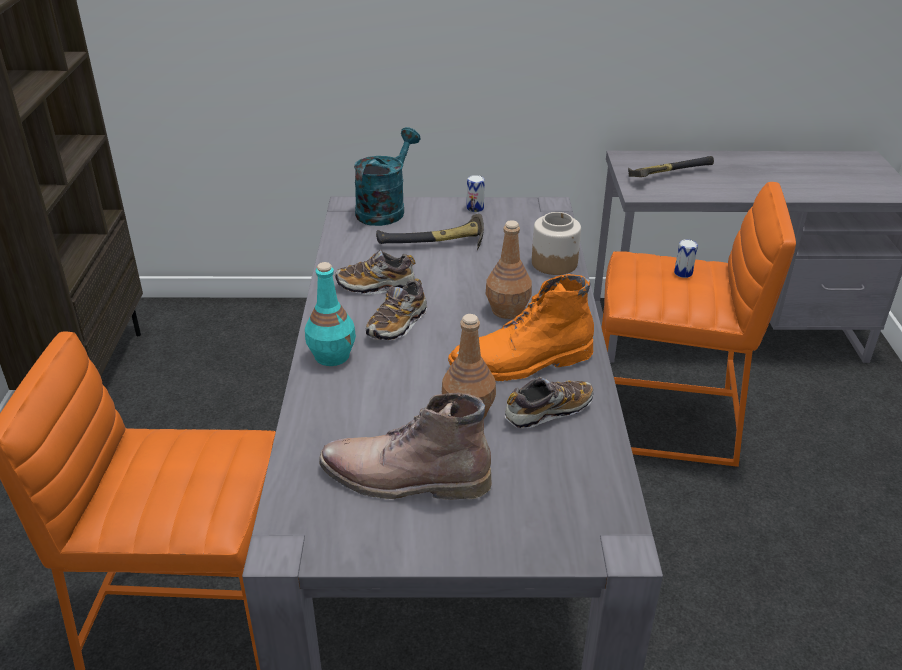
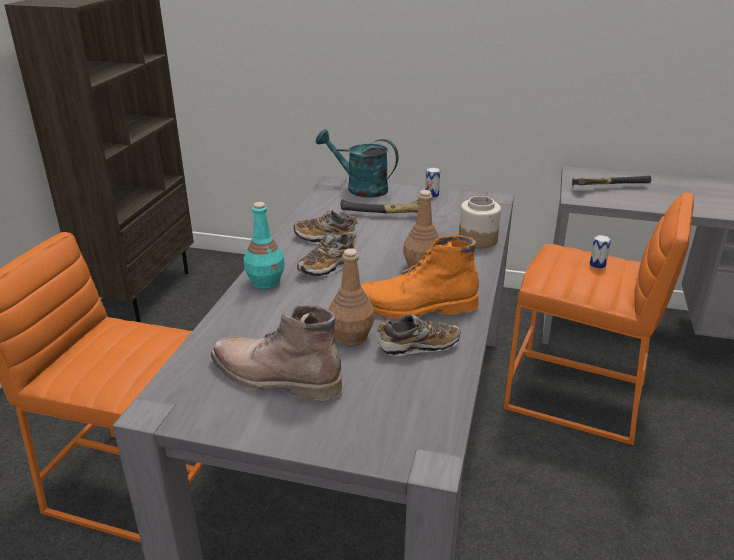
camera: 15 degrees right, 5 degrees down
turquoise watering can [354,127,420,226] -> turquoise watering can turned 105 degrees counterclockwise [316,129,399,198]

